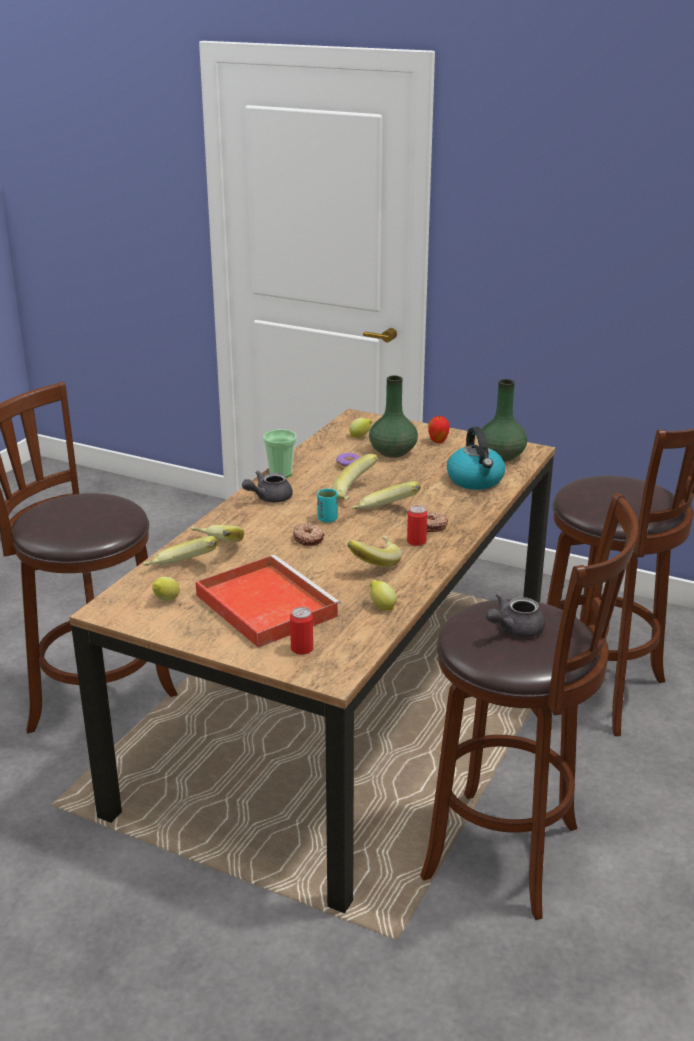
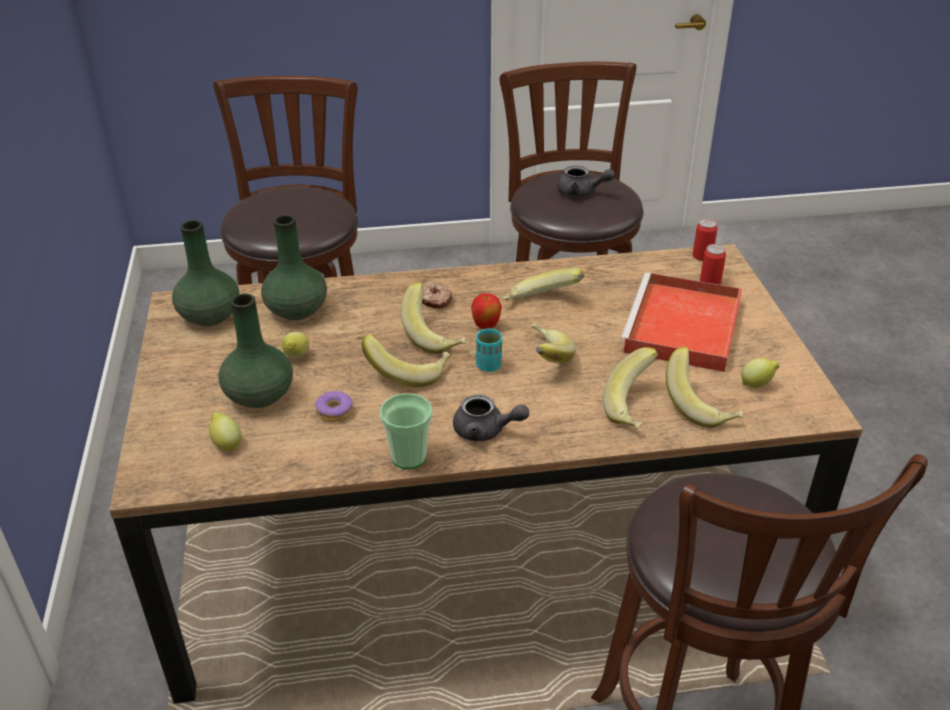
camera: 125 degrees left, 10 degrees up
donut [293,523,324,546] -> banana [531,323,576,363]
lemon [370,580,397,611] -> lemon moved to [282,332,309,358]
can [407,505,427,546] -> can moved to [692,218,718,261]
apple [428,416,450,443] -> apple moved to [471,293,502,329]
kettle [447,427,505,490] -> green vase [261,215,327,320]

